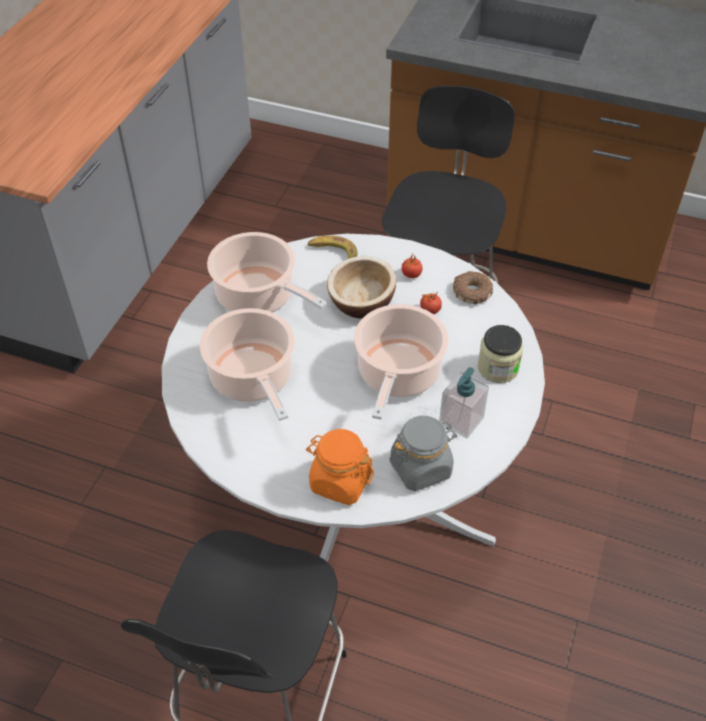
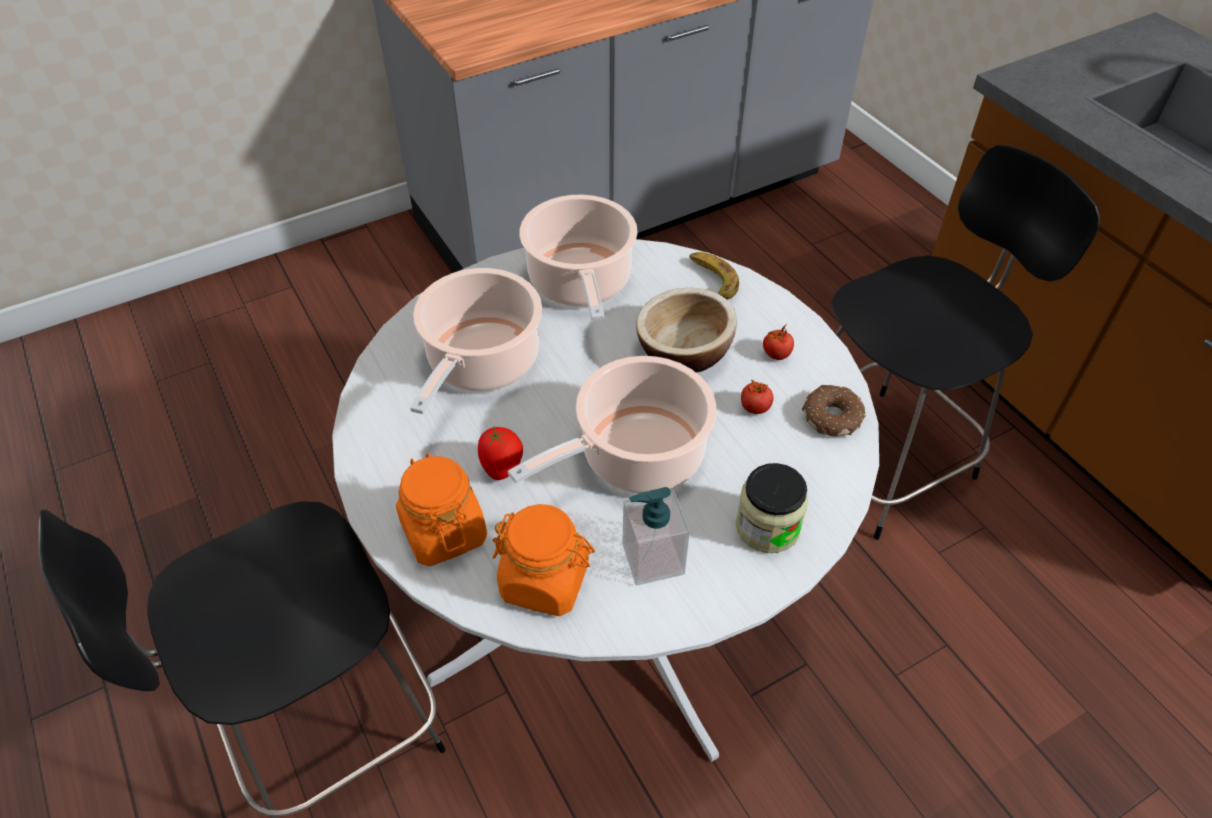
camera: 40 degrees right, 0 degrees up
grey jar [389,416,457,491] -> orange jar [493,504,595,616]
none -> tomato [478,425,523,480]

